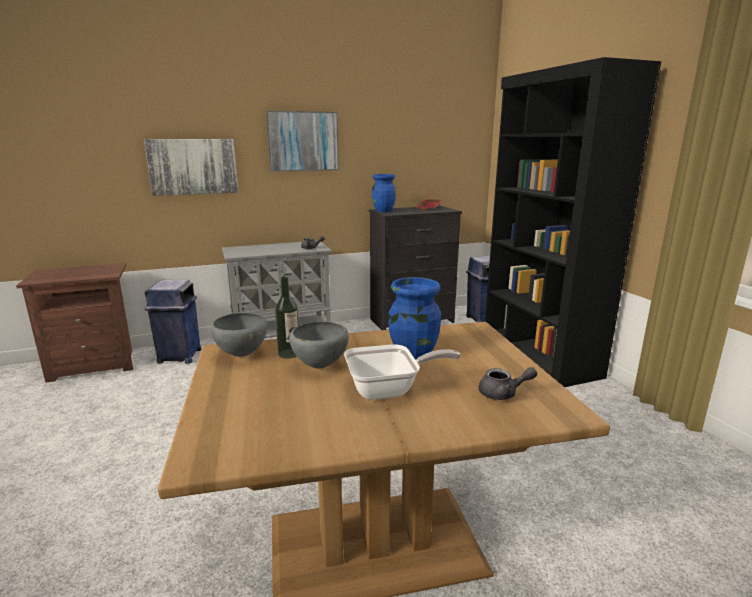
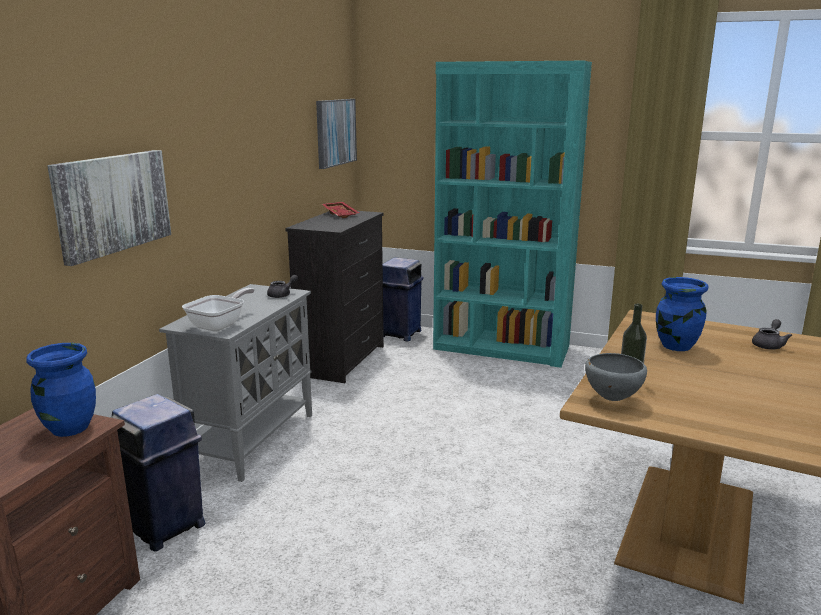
camera: 50 degrees left, 0 degrees up
picture [266,111,339,172] -> picture moved to [316,99,357,169]
grey bowl [289,321,349,369] -> none
frying pan [344,344,461,400] -> frying pan moved to [182,288,255,332]
blue vase [372,174,396,212] -> blue vase moved to [26,343,96,437]
black bookcase [485,57,661,387] -> turquoise bookcase [433,61,592,368]

